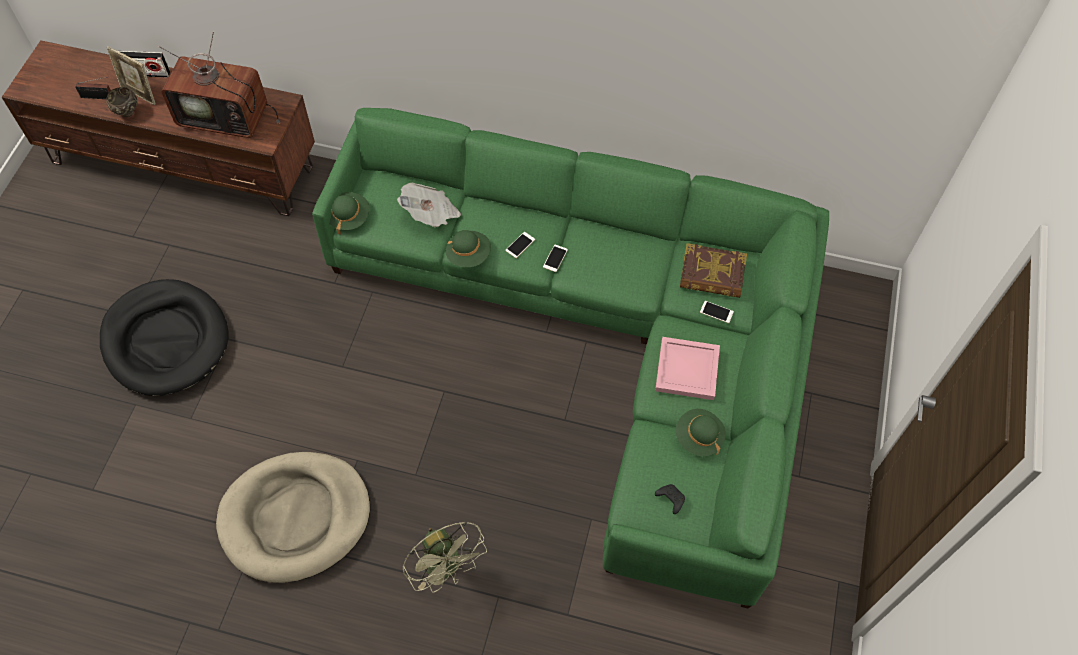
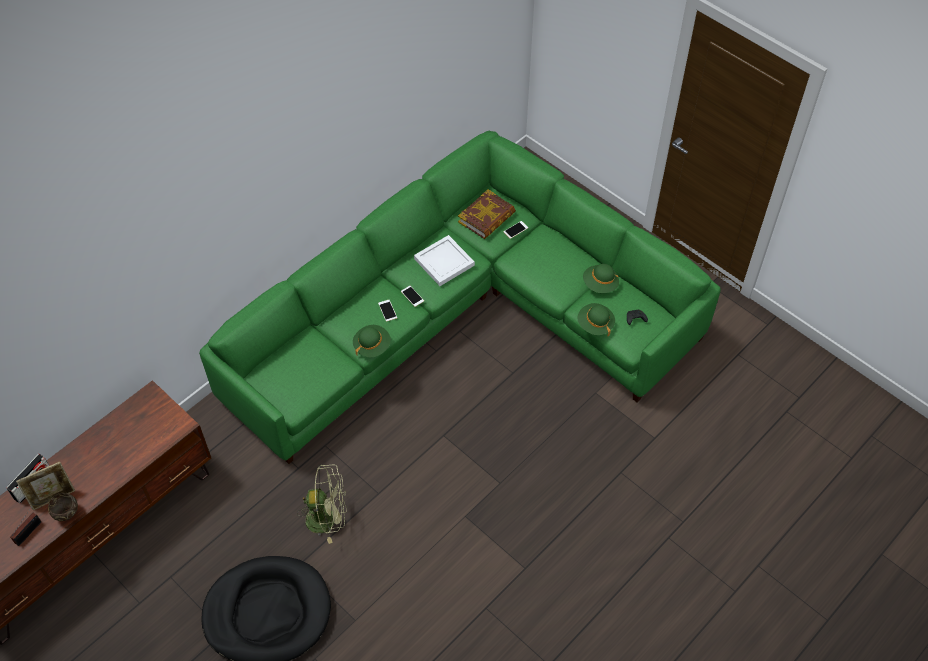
camera: 60 degrees left, 5 degrees down
television [159,31,280,138] -> none
beige dog bed [216,452,370,583] -> none
green hat [329,192,369,235] -> green hat moved to [577,303,615,337]
newspaper [397,183,461,227] -> none
green fan [402,521,487,592] -> green fan moved to [297,465,347,544]
pink tray [655,337,720,400] -> none
none -> white tray [414,235,475,286]

